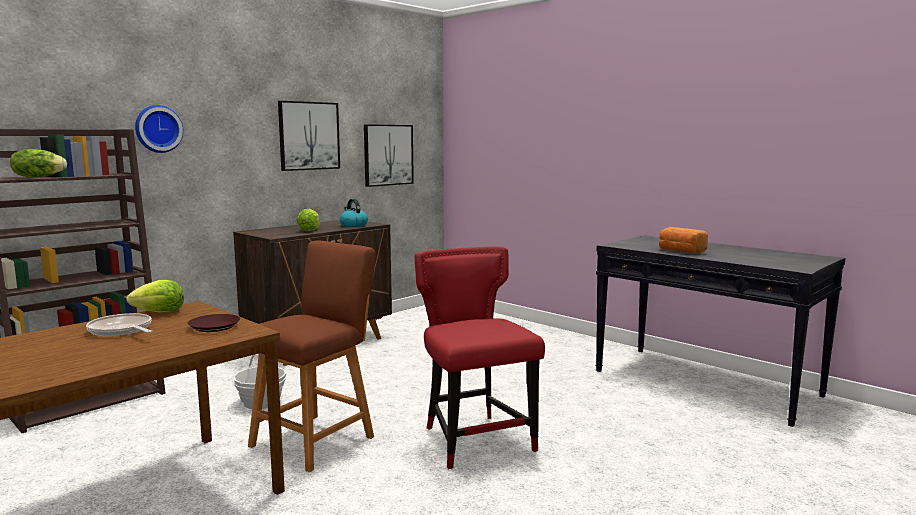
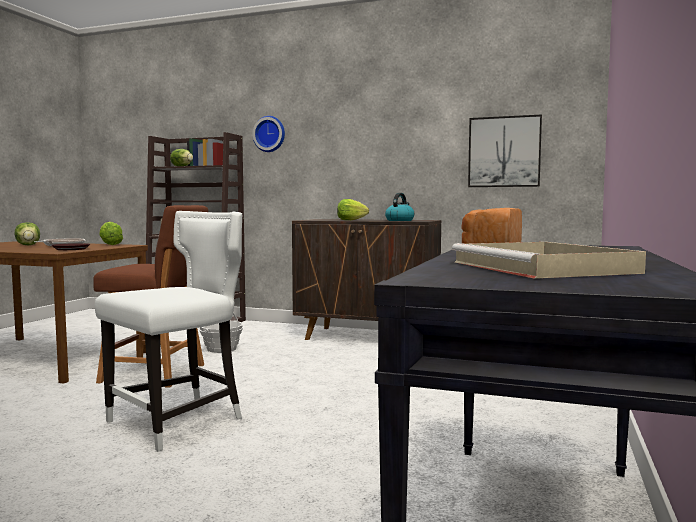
camera: 65 degrees right, 5 degrees down
picture [278,101,340,171] -> none
red chair [415,246,545,469] -> white chair [95,211,242,452]
none -> lettuce [14,222,40,245]
none -> beige tray [452,242,646,279]

